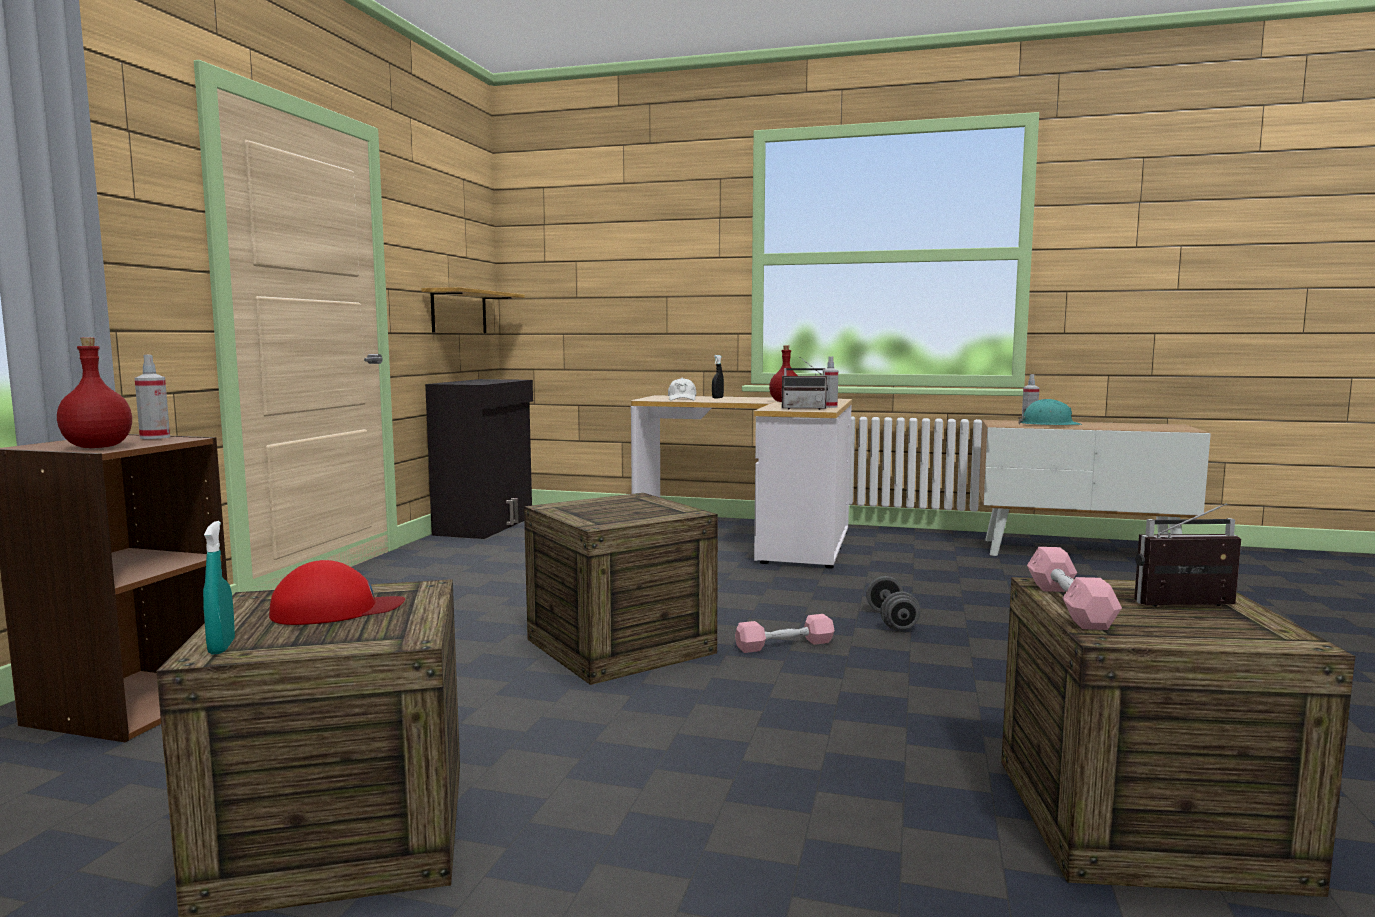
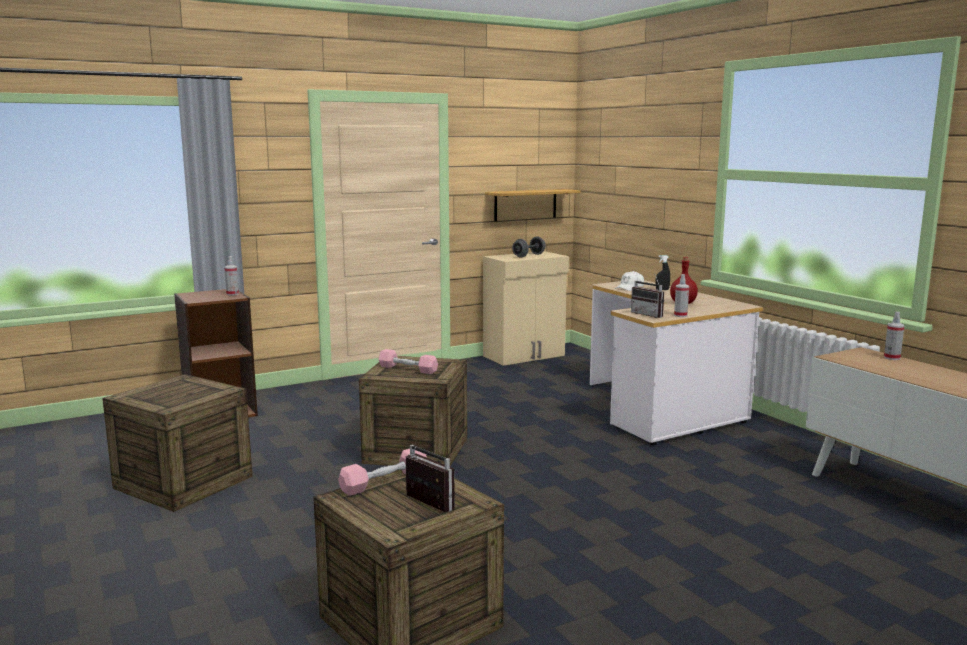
camera: 45 degrees right, 5 degrees up
red bottle [57,338,132,448] -> none
turquoise spray bottle [203,521,235,655] -> none
red cap [269,560,405,625] -> none
black cabinet [425,379,533,539] -> beige cabinet [483,251,569,366]
pink dumbbell [735,614,835,653] -> pink dumbbell moved to [378,349,438,374]
grey dumbbell [866,576,920,631] -> grey dumbbell moved to [512,237,546,257]
turquoise hard hat [1018,399,1082,425] -> none

